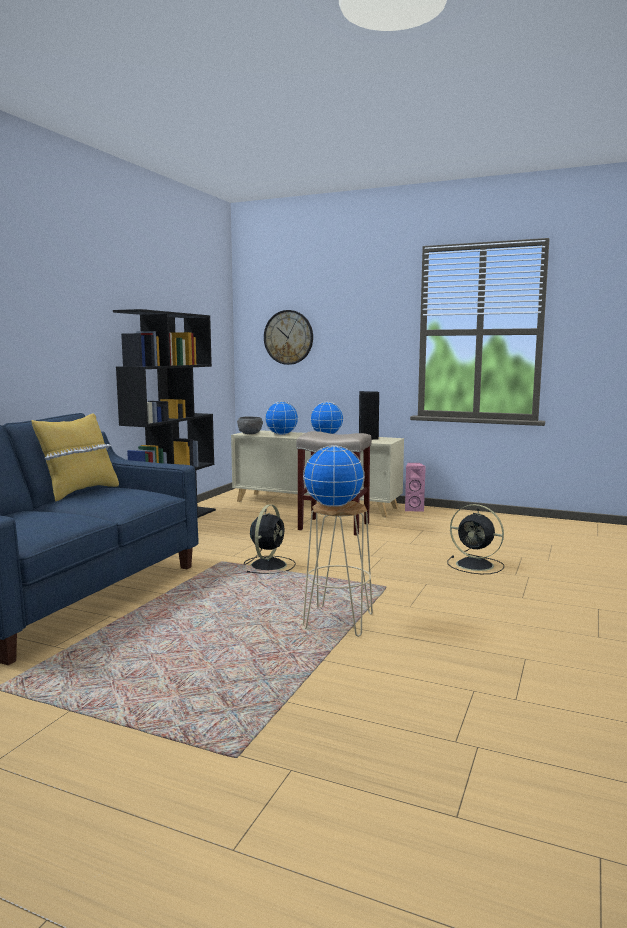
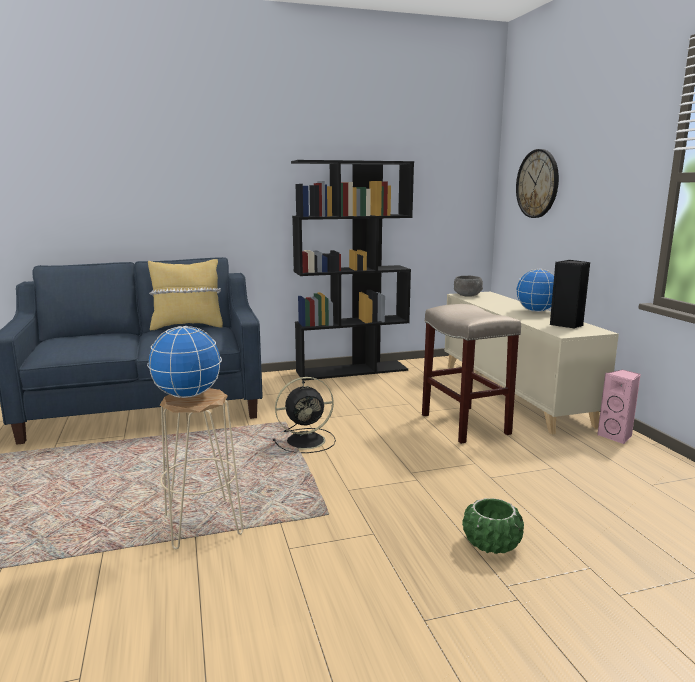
camera: 50 degrees right, 5 degrees up
globe [265,401,298,435] -> none
black fan [448,504,504,574] -> green planter [462,498,524,554]

